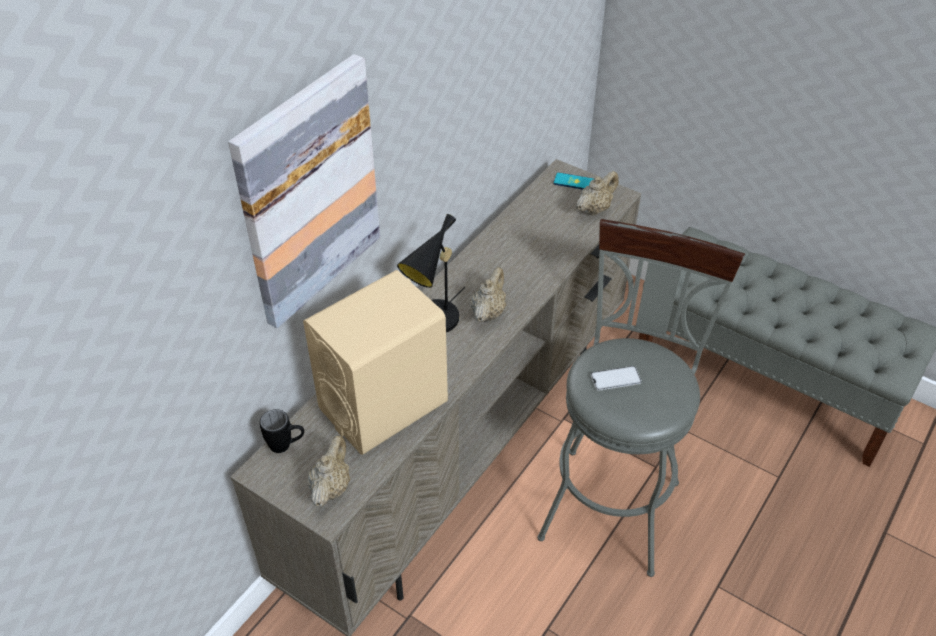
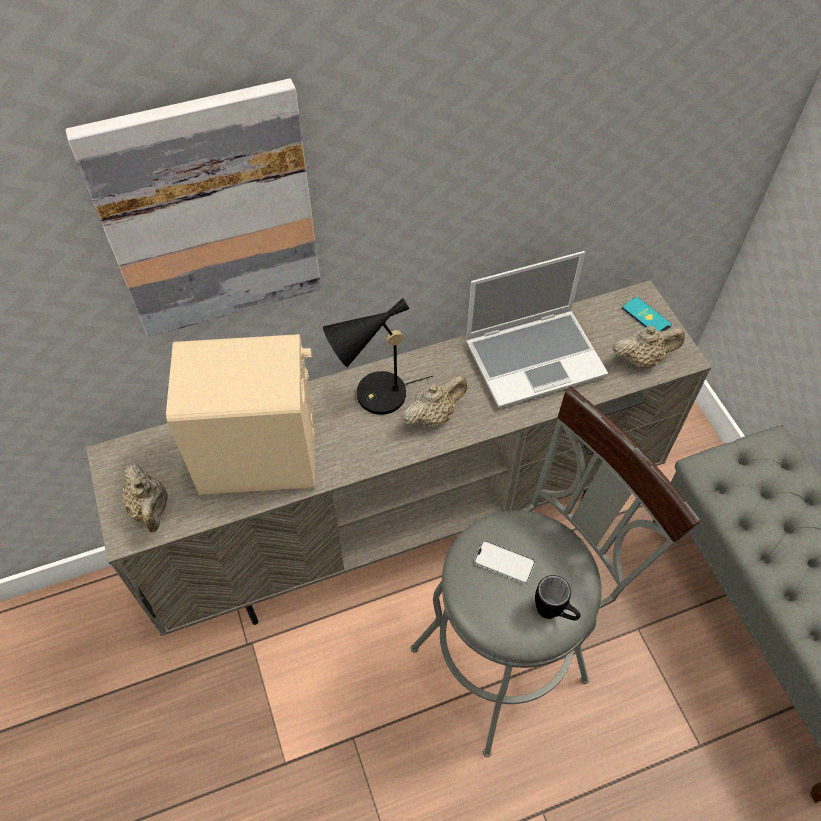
camera: 35 degrees right, 10 degrees up
black mug [260,409,304,453] -> black mug moved to [535,575,581,620]
beige teapot [307,436,350,507] -> beige teapot turned 105 degrees clockwise [122,464,168,532]
none -> laptop [465,251,608,409]

